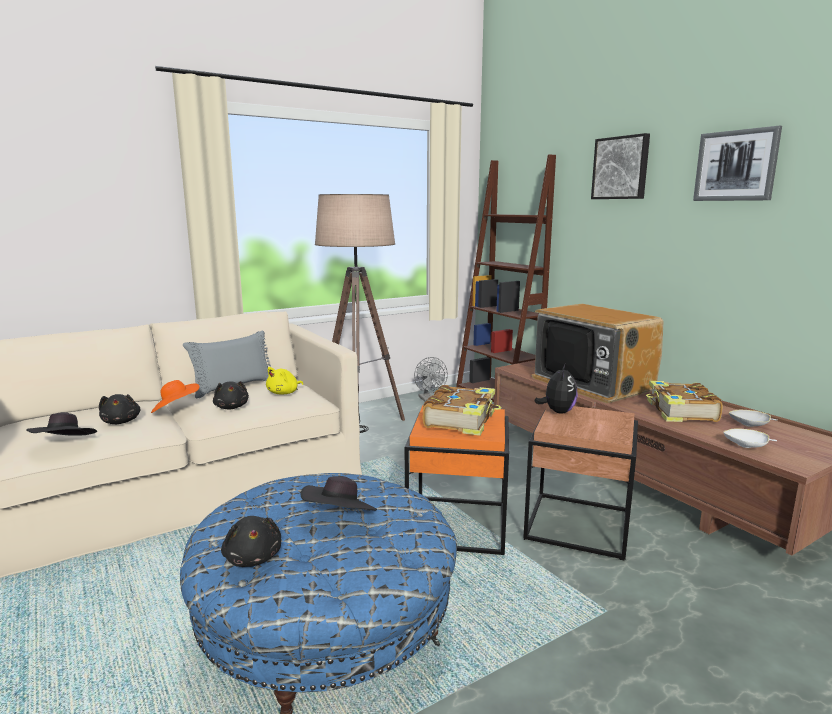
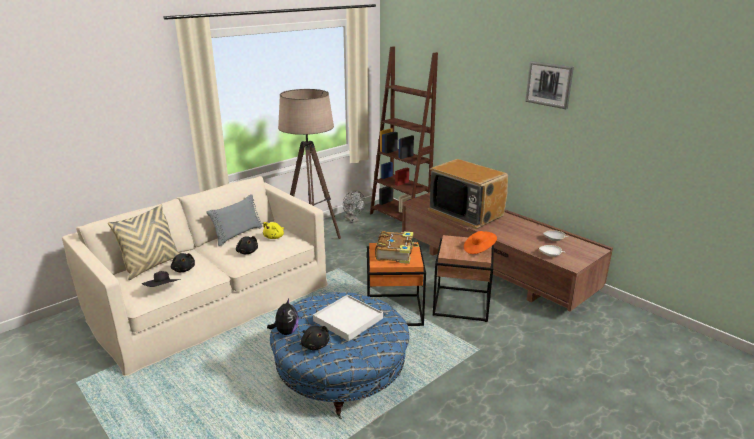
camera: 10 degrees left, 10 degrees up
orange hat [151,380,200,413] -> orange hat moved to [464,231,497,254]
black hat [301,476,377,511] -> white tray [313,294,383,341]
plush toy [534,364,578,413] -> plush toy moved to [267,298,299,335]
picture [591,133,650,199] -> none
book [646,381,723,422] -> none
none -> beige pillow [108,204,180,280]

